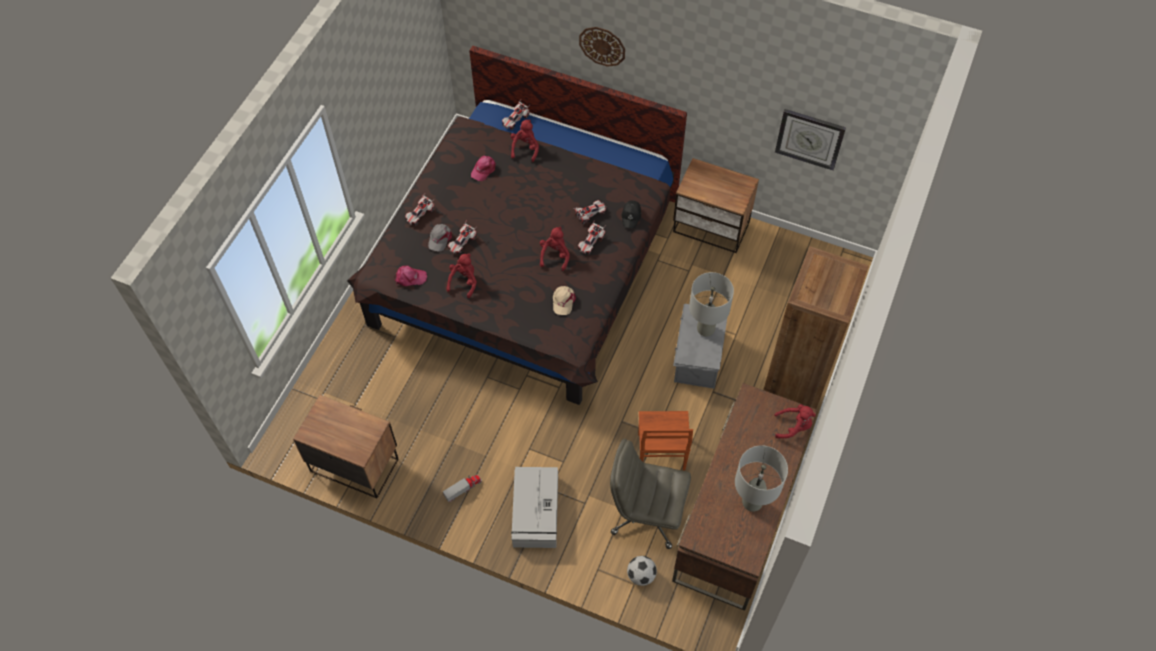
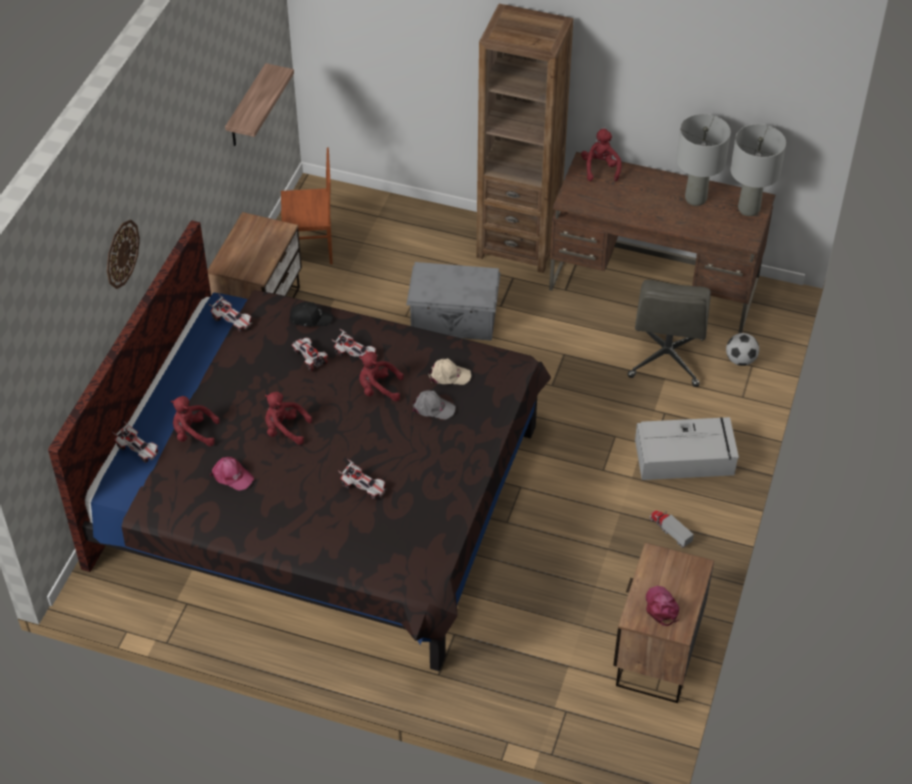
camera: 95 degrees left, 10 degrees down
pink cap [394,265,427,286] -> pink cap moved to [646,586,679,626]
toy car [405,192,435,226] -> toy car moved to [208,295,252,332]
grey cap [428,224,452,252] -> grey cap moved to [413,390,456,420]
red plush toy [447,253,477,298] -> red plush toy moved to [265,392,312,445]
brown chair [638,411,693,471] -> brown chair moved to [281,147,333,264]
grey table lamp [689,272,734,337] -> grey table lamp moved to [730,124,786,216]
wall clock [775,109,846,171] -> shelf [225,63,294,146]

